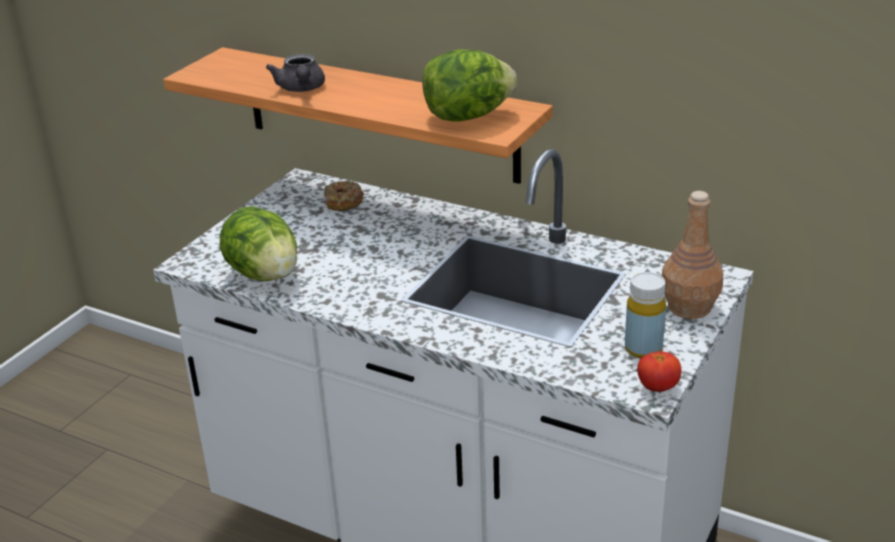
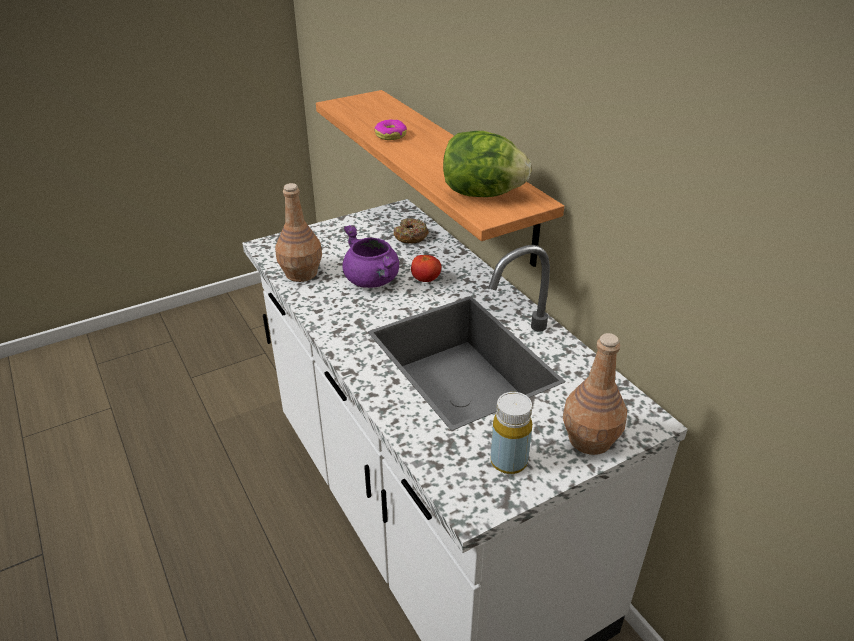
camera: 30 degrees right, 5 degrees up
lettuce [220,206,297,281] -> brown bottle [275,183,322,282]
grey teapot [266,54,325,92] -> donut [374,120,407,140]
tomato [637,351,681,392] -> tomato moved to [411,255,441,282]
none -> purple cooking pot [342,225,399,288]

